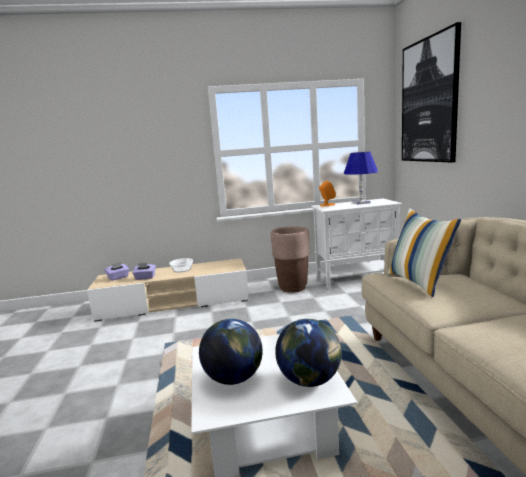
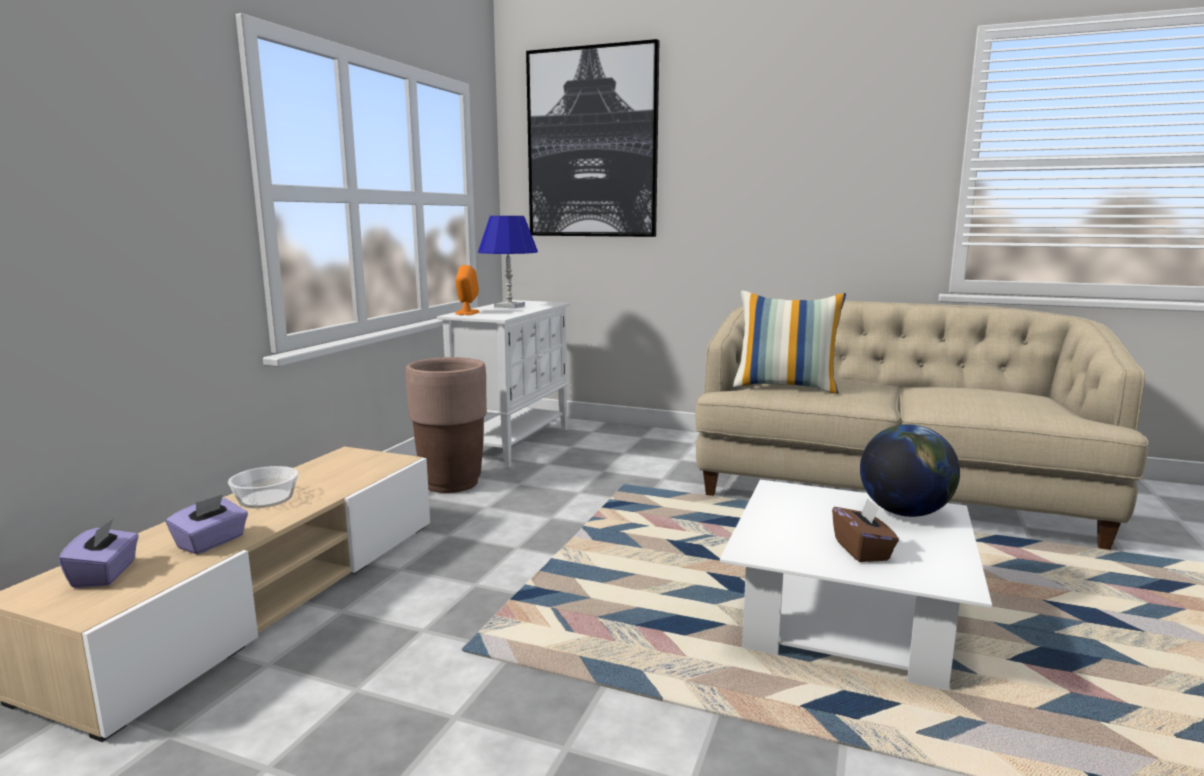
camera: 60 degrees left, 0 degrees up
globe [199,319,263,385] -> brown tissue box [832,498,899,562]

